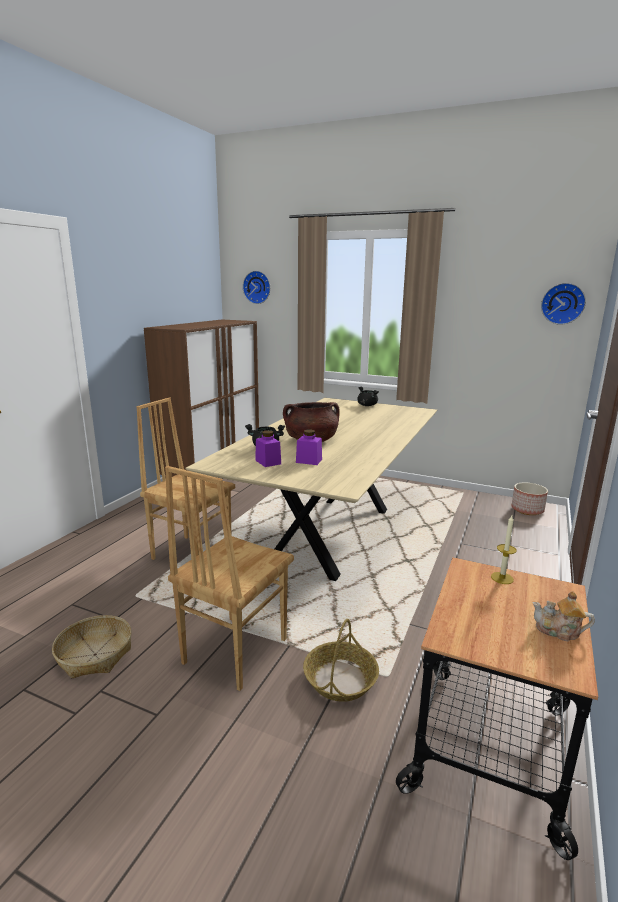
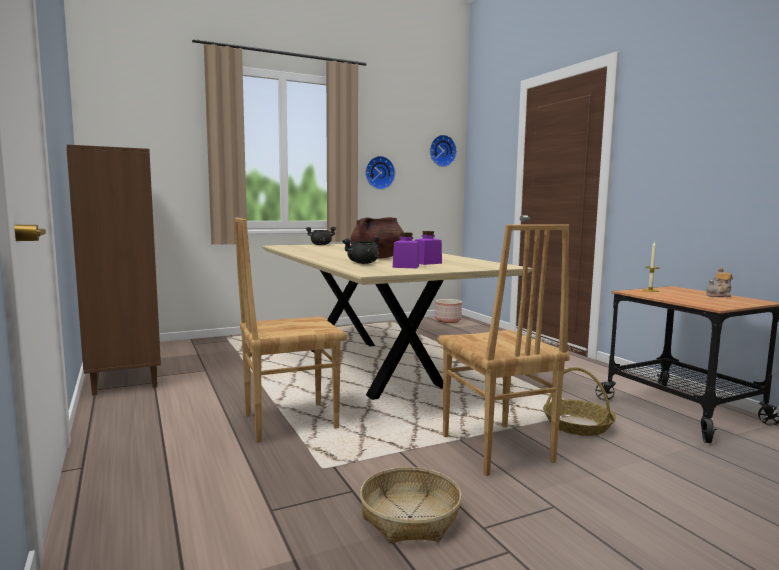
camera: 50 degrees left, 10 degrees down
wall clock [243,271,270,304] -> wall clock moved to [365,156,395,190]

